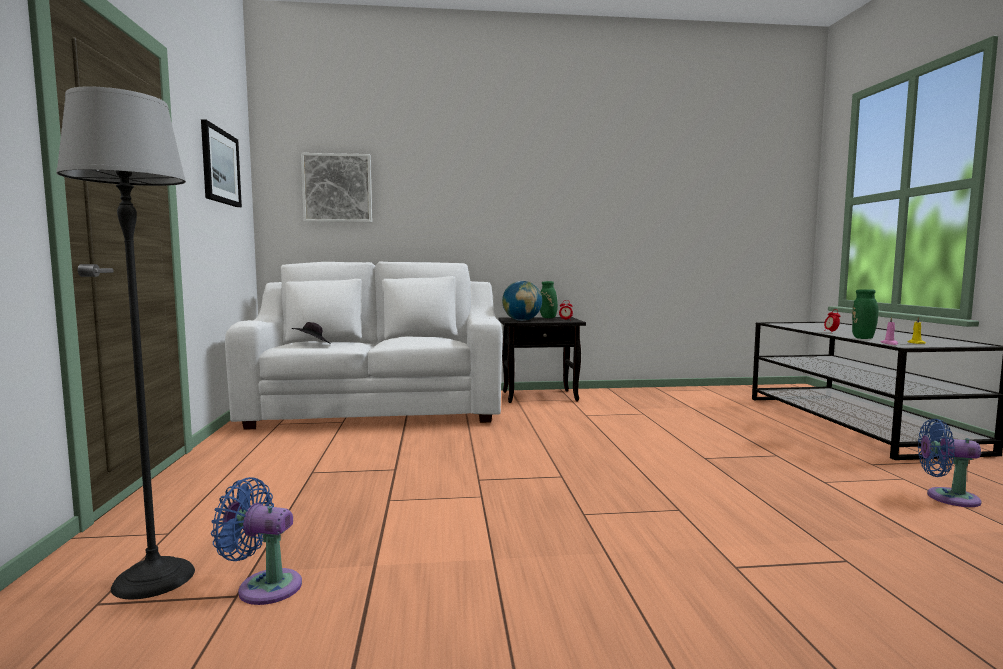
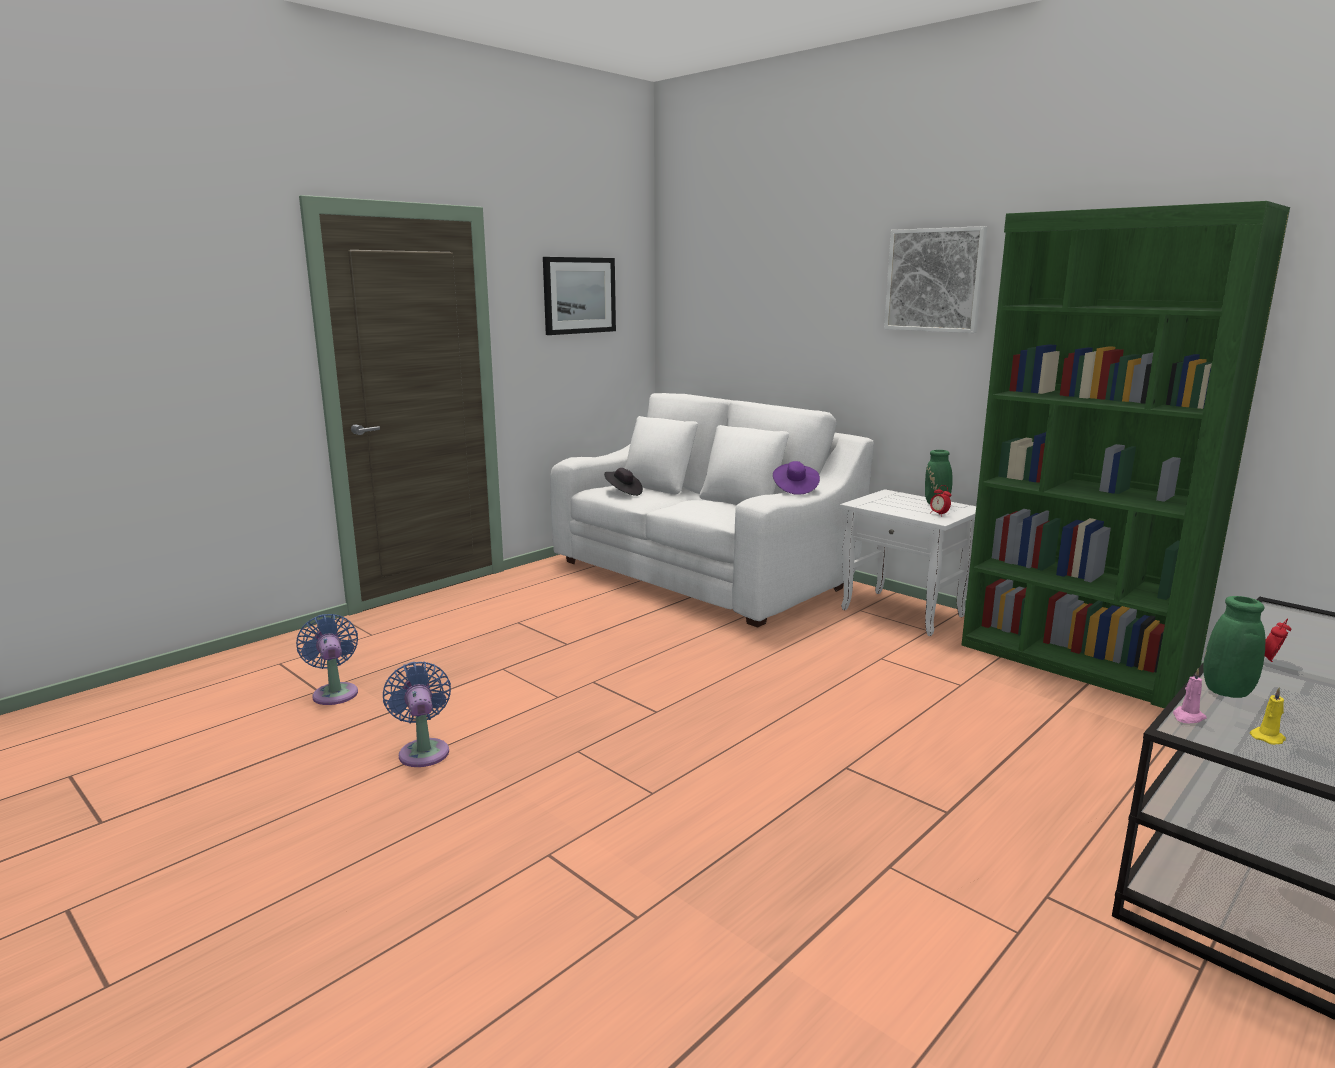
camera: 50 degrees right, 10 degrees up
floor lamp [56,86,195,599] -> none
picture [301,153,372,222] -> picture moved to [884,226,987,333]
black side table [499,317,586,403] -> white side table [840,489,976,636]
globe [502,281,542,321] -> none
blue fan [918,419,982,507] -> blue fan moved to [383,662,451,767]
none -> purple hat [773,461,820,495]
none -> green bookcase [962,201,1290,708]

